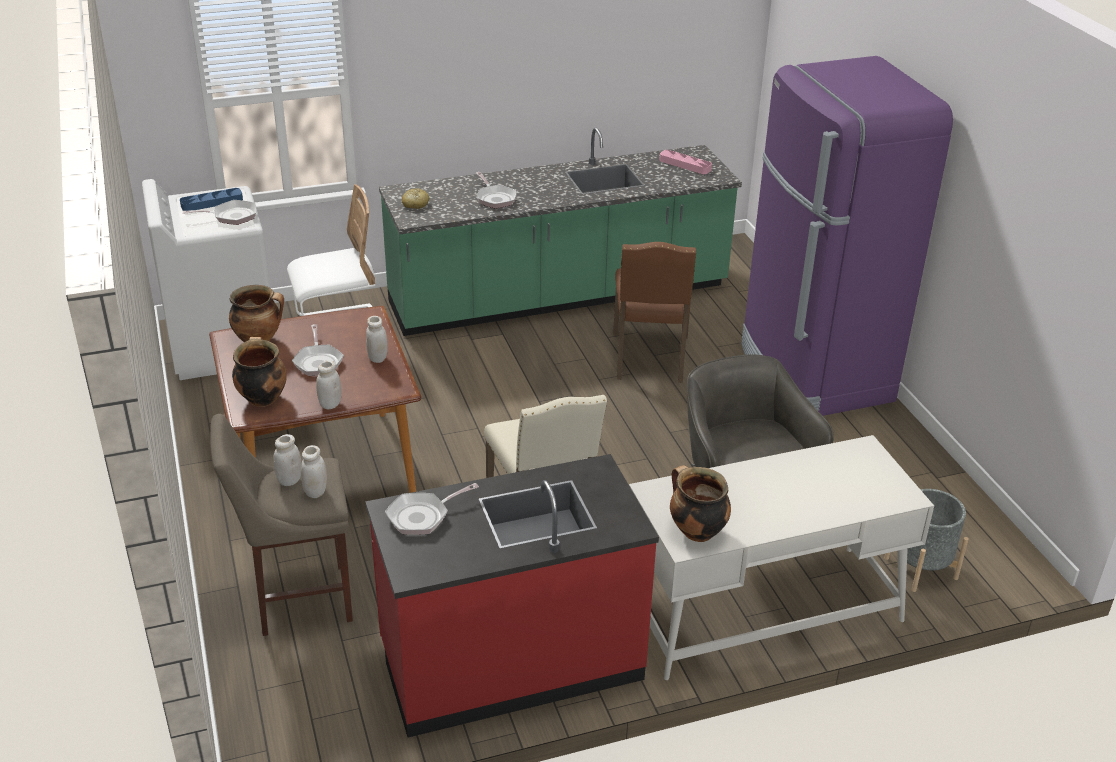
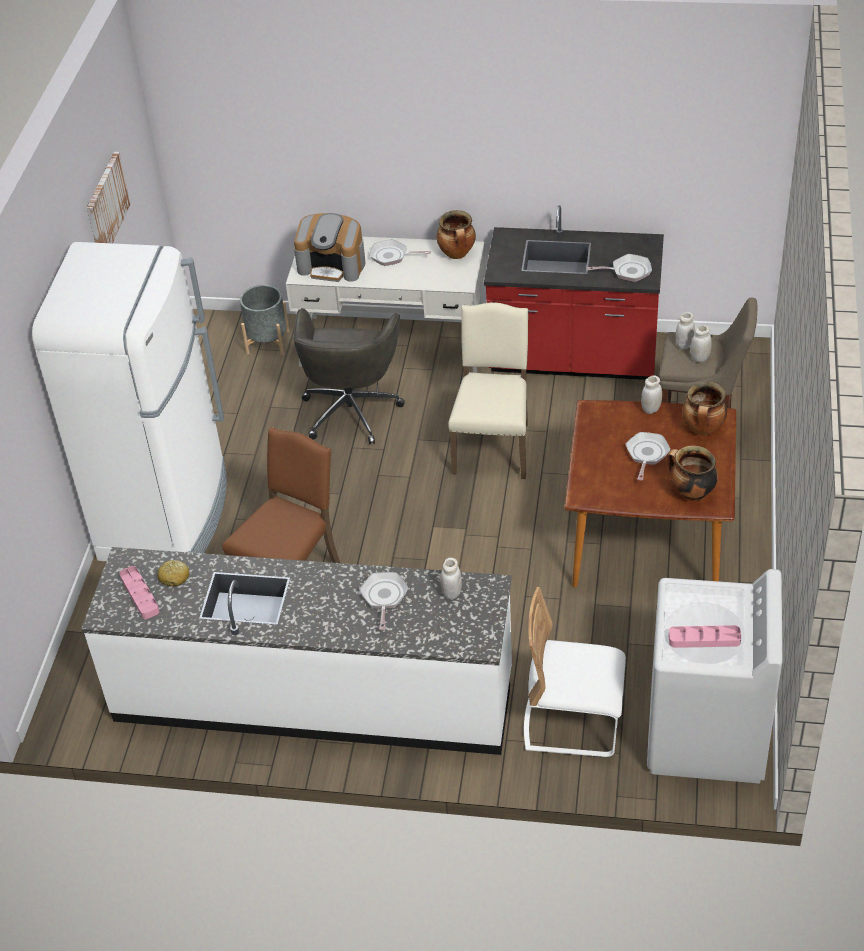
camera: 150 degrees left, 10 degrees up
blue tray [180,188,243,211] -> pink tray [669,625,741,648]
frying pan [183,200,257,225] -> frying pan moved to [369,239,431,266]
white jar [366,316,388,363] -> white jar moved to [440,558,462,600]
green counter [379,128,742,336] -> white counter [81,547,512,755]
bread [402,189,429,209] -> bread moved to [157,560,190,587]
purple fridge [741,56,953,416] -> white fridge [32,242,227,561]
none -> picture [87,152,131,243]
none -> coffee machine [294,213,366,282]

